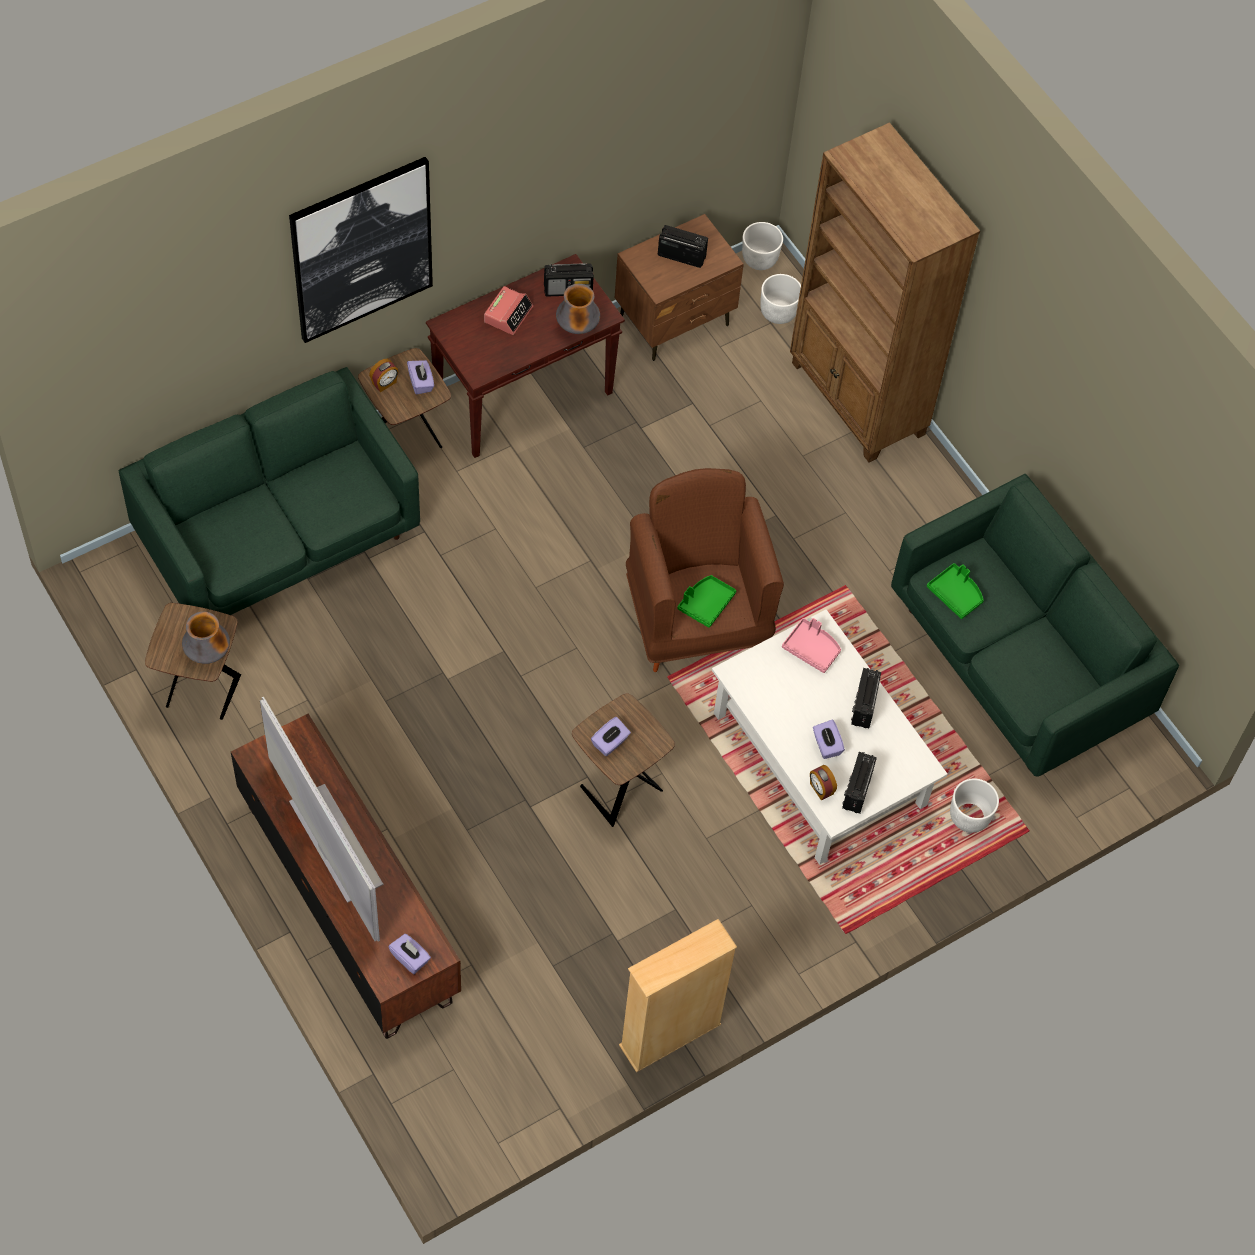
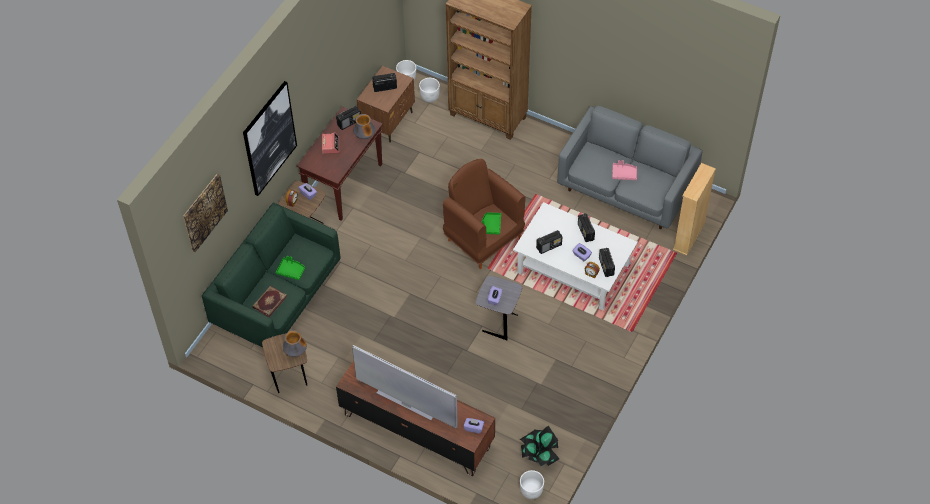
camera: 25 degrees left, 5 degrees down
brown side table [572,694,675,827] -> grey side table [476,276,522,340]
beige bookcase [619,919,737,1073] -> beige bookcase moved to [673,163,716,256]
pink tray [782,618,841,673] -> pink tray moved to [612,160,637,180]
green sofa [891,474,1179,777] -> grey sofa [557,106,703,229]
green tray [927,563,984,619] -> green tray moved to [276,256,305,280]
white planter [950,778,999,833] -> white planter moved to [520,470,544,499]
none -> picture [183,174,228,252]
none -> book [252,286,287,317]
none -> potted plant [520,425,559,466]
none -> radio [536,230,562,254]

